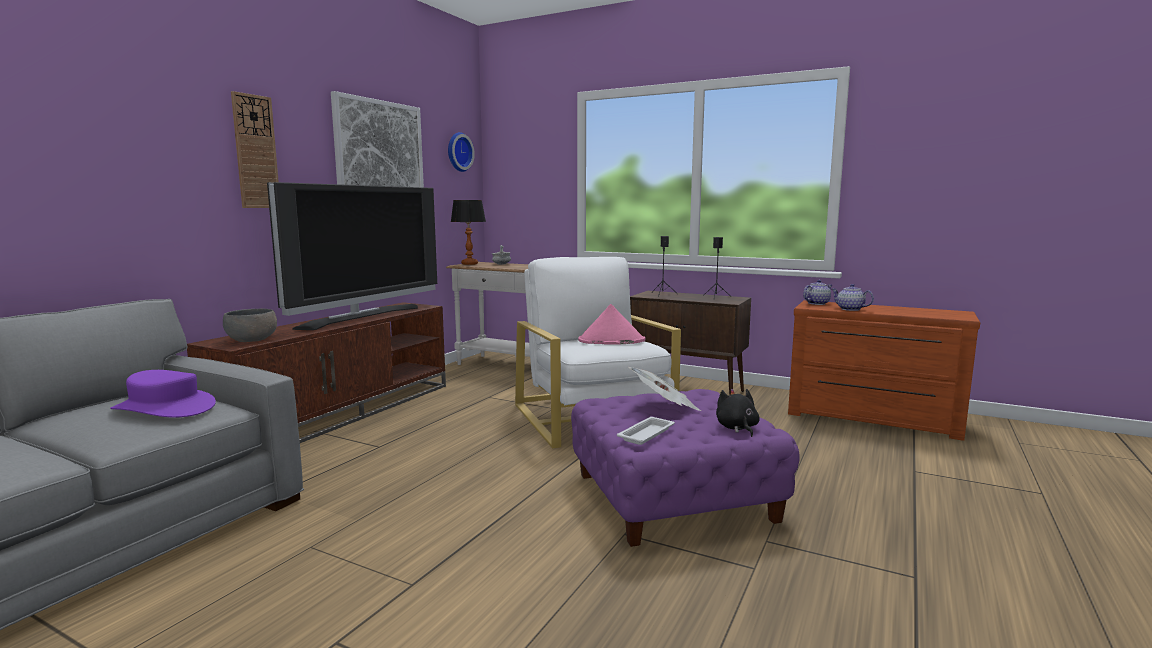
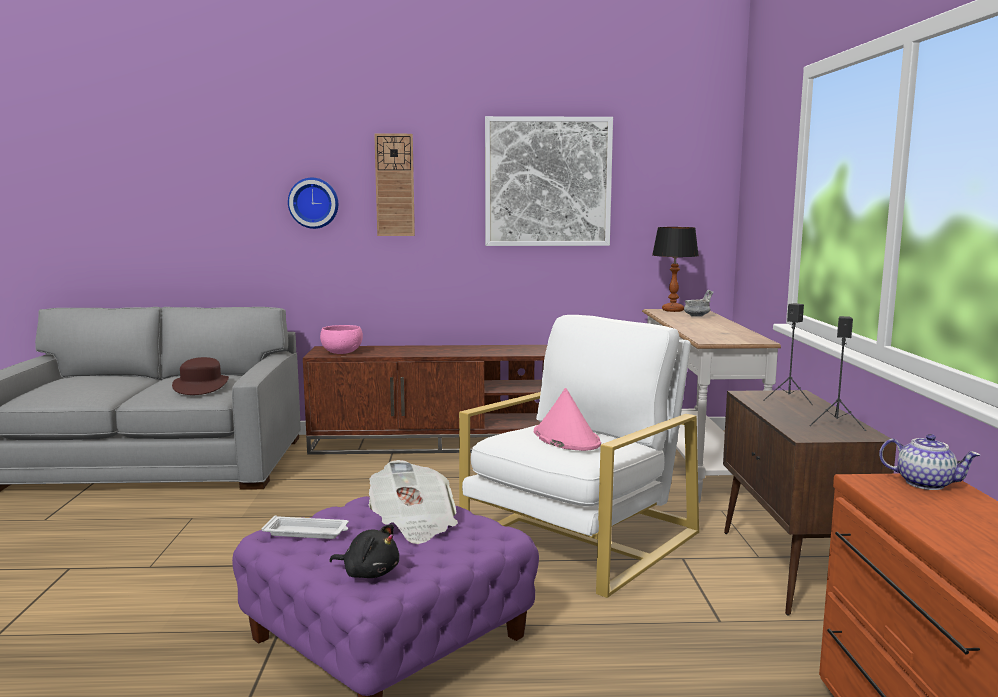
camera: 60 degrees right, 0 degrees up
purple hat [110,370,216,418] -> brown hat [172,357,229,395]
grey bowl [223,309,277,342] -> pink bowl [320,325,363,354]
television [267,182,437,330] -> none
wall clock [448,132,475,172] -> wall clock moved to [288,178,338,229]
black plush toy [716,389,760,437] -> black plush toy turned 60 degrees clockwise [329,524,399,578]
teapot [832,284,874,311] -> none

